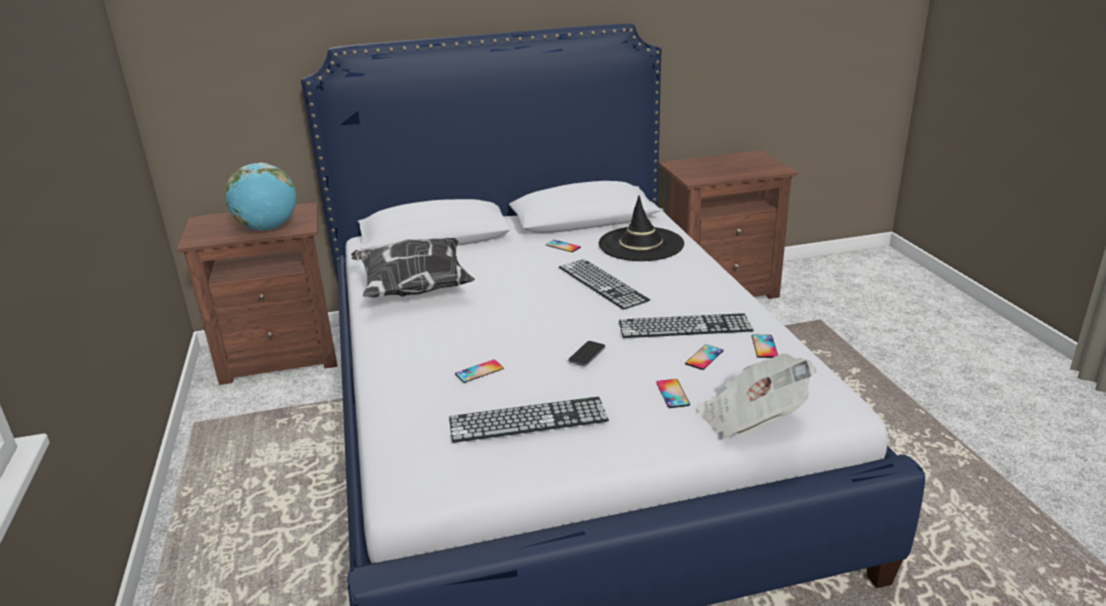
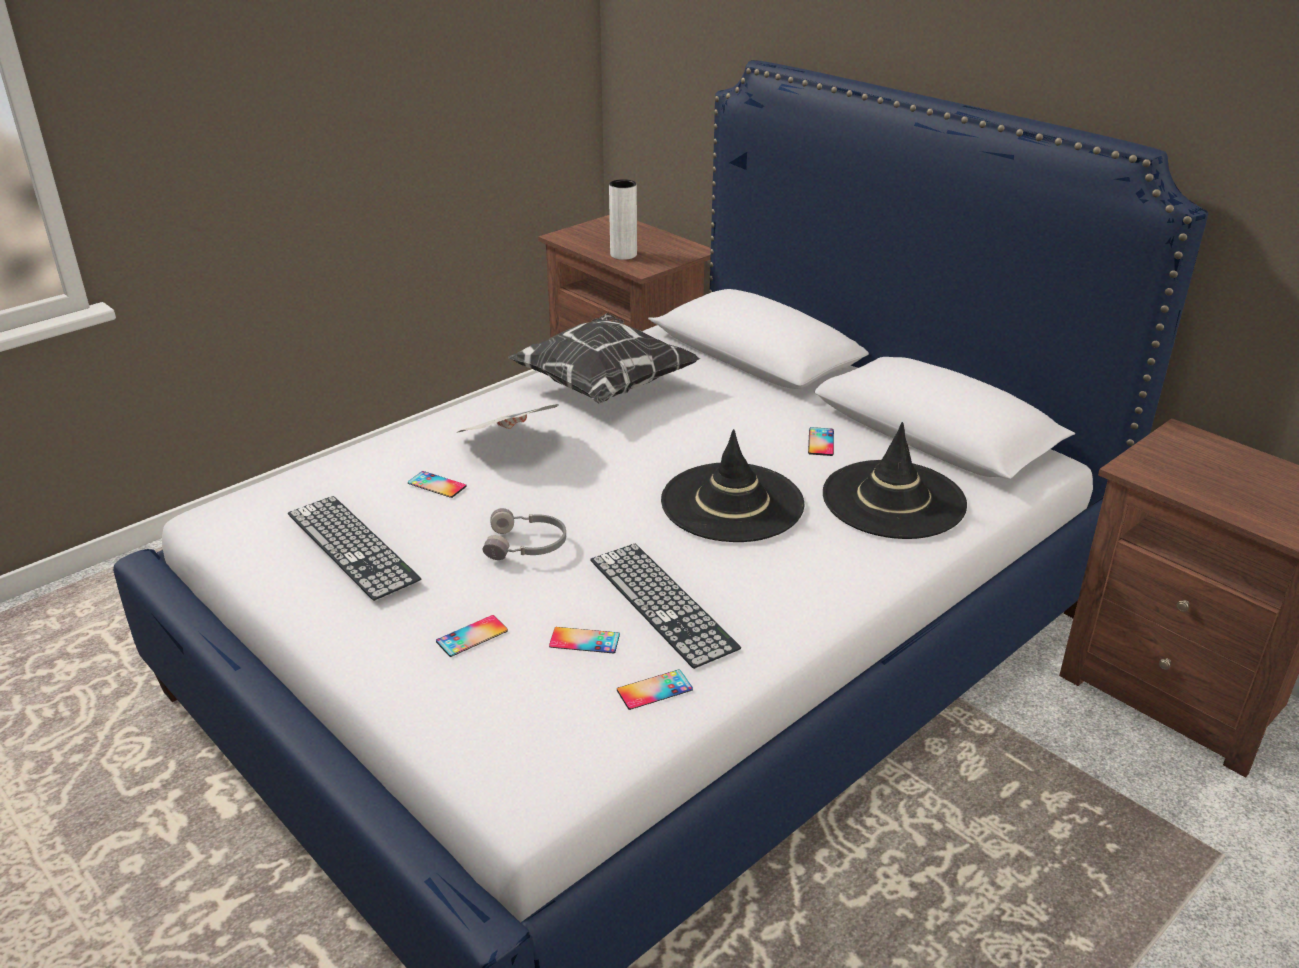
camera: 60 degrees right, 5 degrees up
globe [225,163,297,231] -> white vase [609,179,637,260]
keyboard [559,259,650,310] -> black hat [661,429,804,542]
phone [568,341,605,366] -> grey headphones [483,508,566,560]
newspaper [697,353,816,438] -> newspaper moved to [456,404,559,433]

